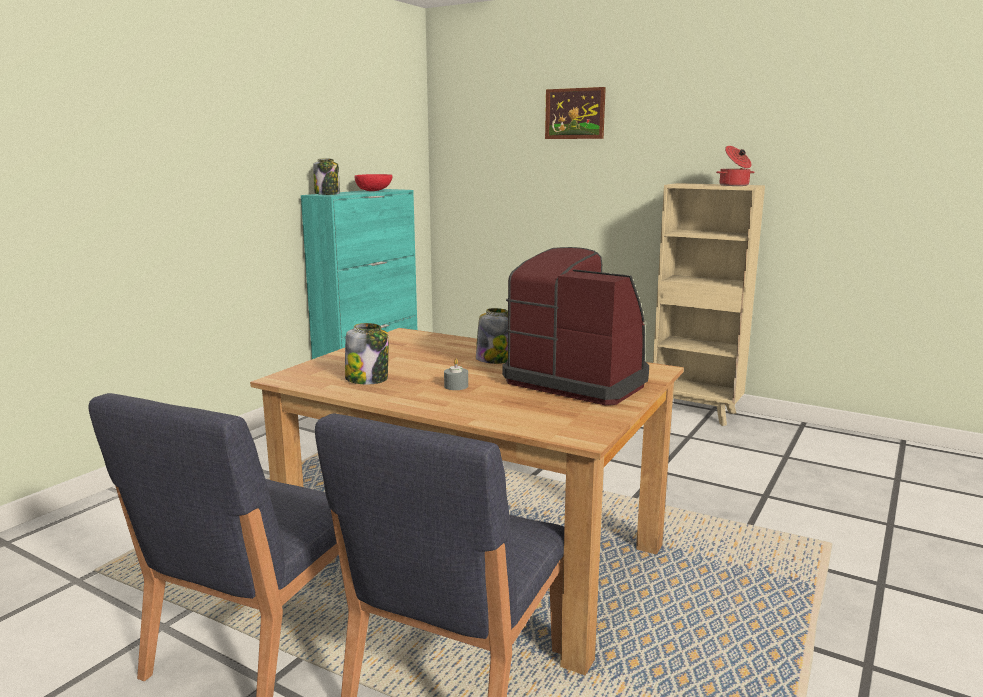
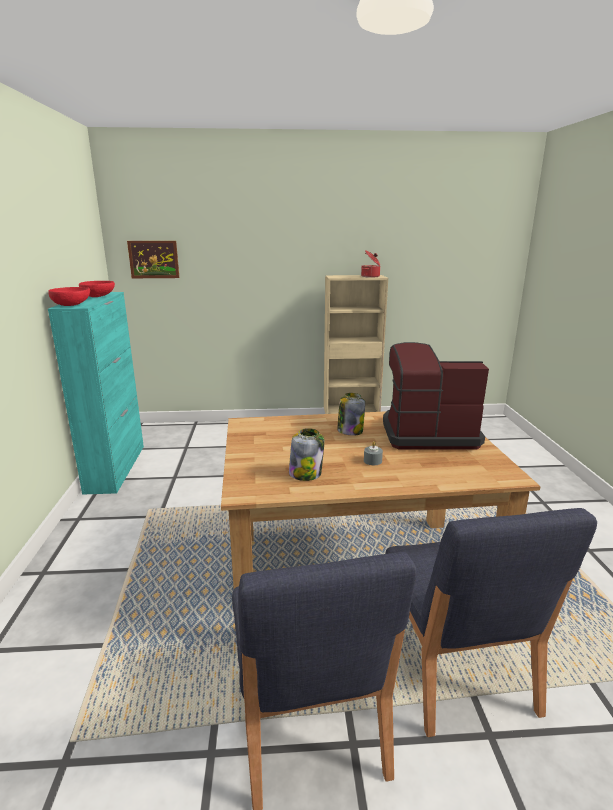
camera: 35 degrees left, 5 degrees up
jar [313,158,340,195] -> red bowl [48,287,90,306]
picture [545,87,606,139] -> picture moved to [127,241,179,278]

